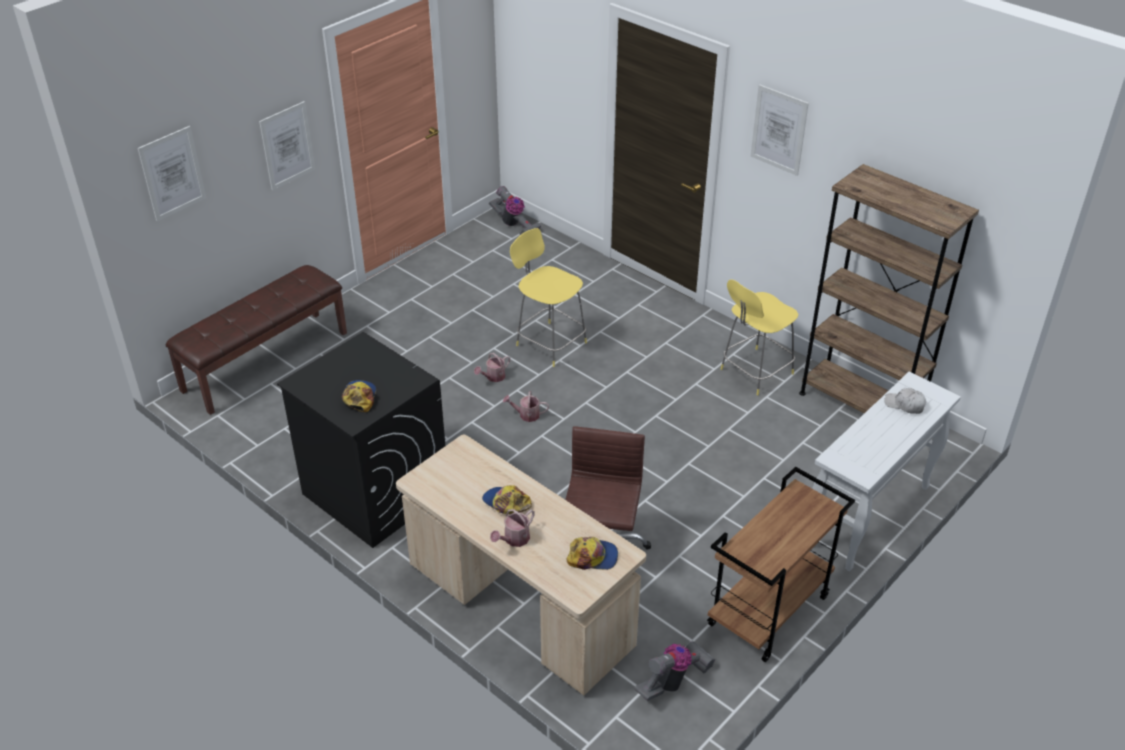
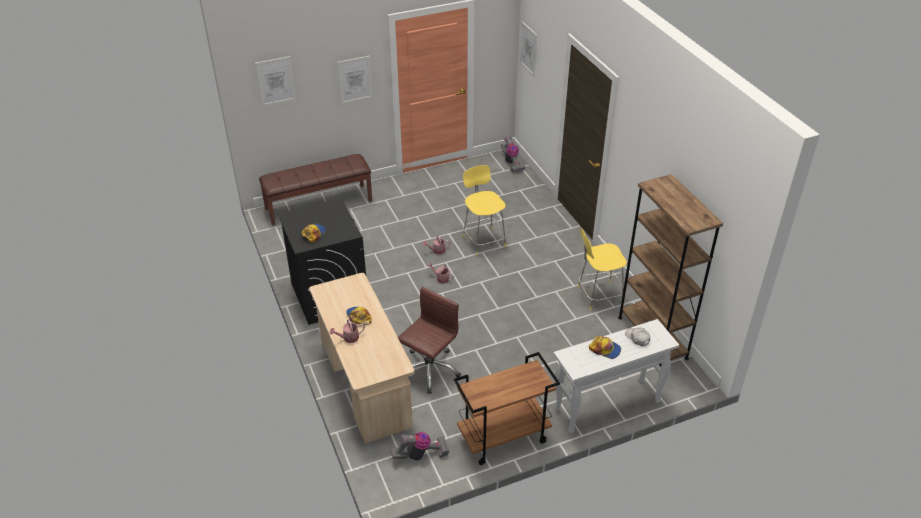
camera: 25 degrees right, 0 degrees up
cap [566,537,618,570] -> cap moved to [589,336,621,359]
picture [751,85,809,176] -> picture moved to [520,22,537,77]

